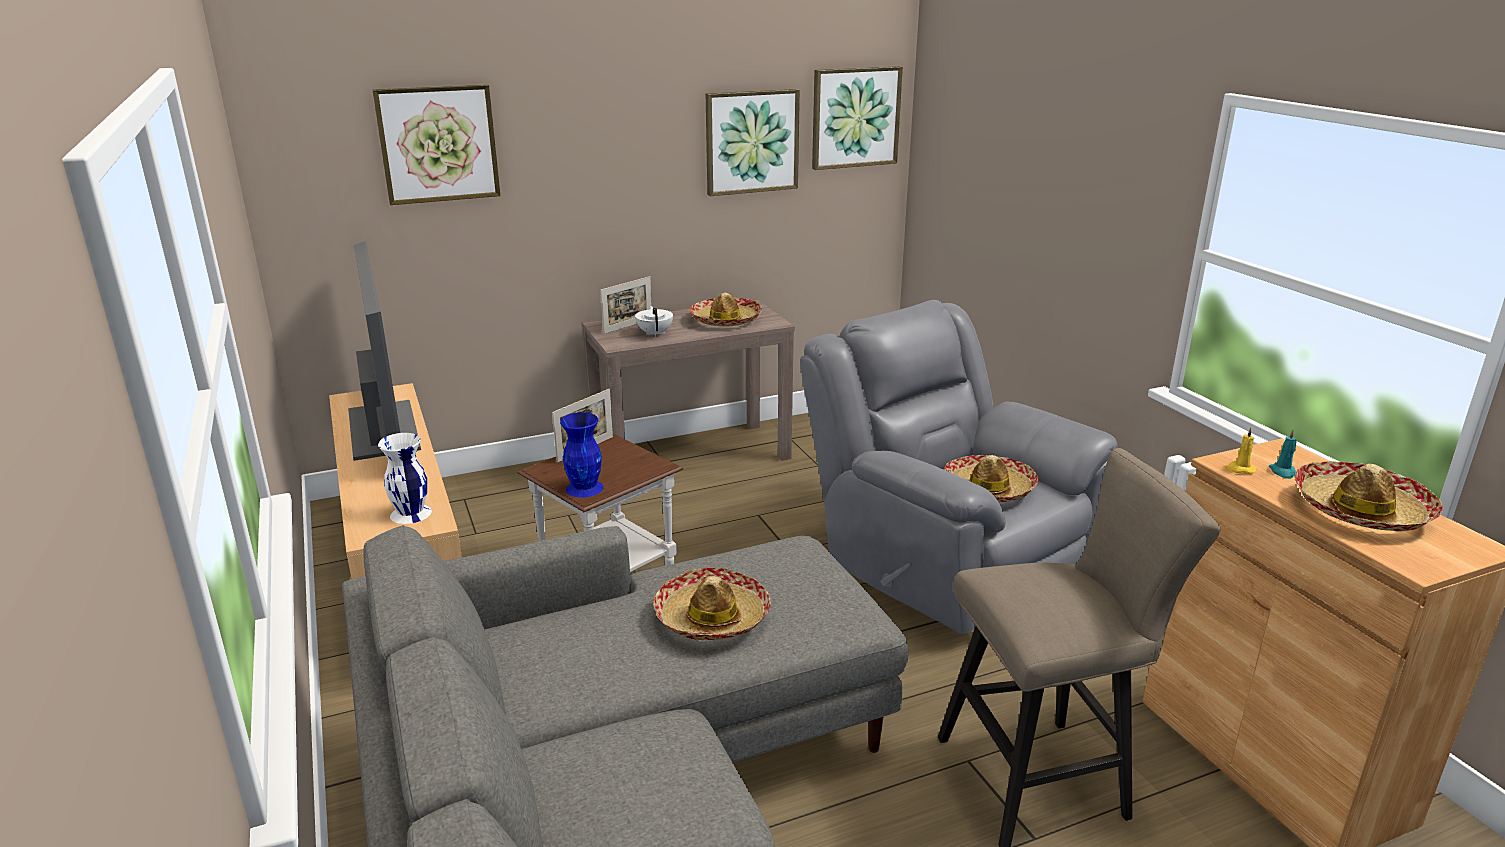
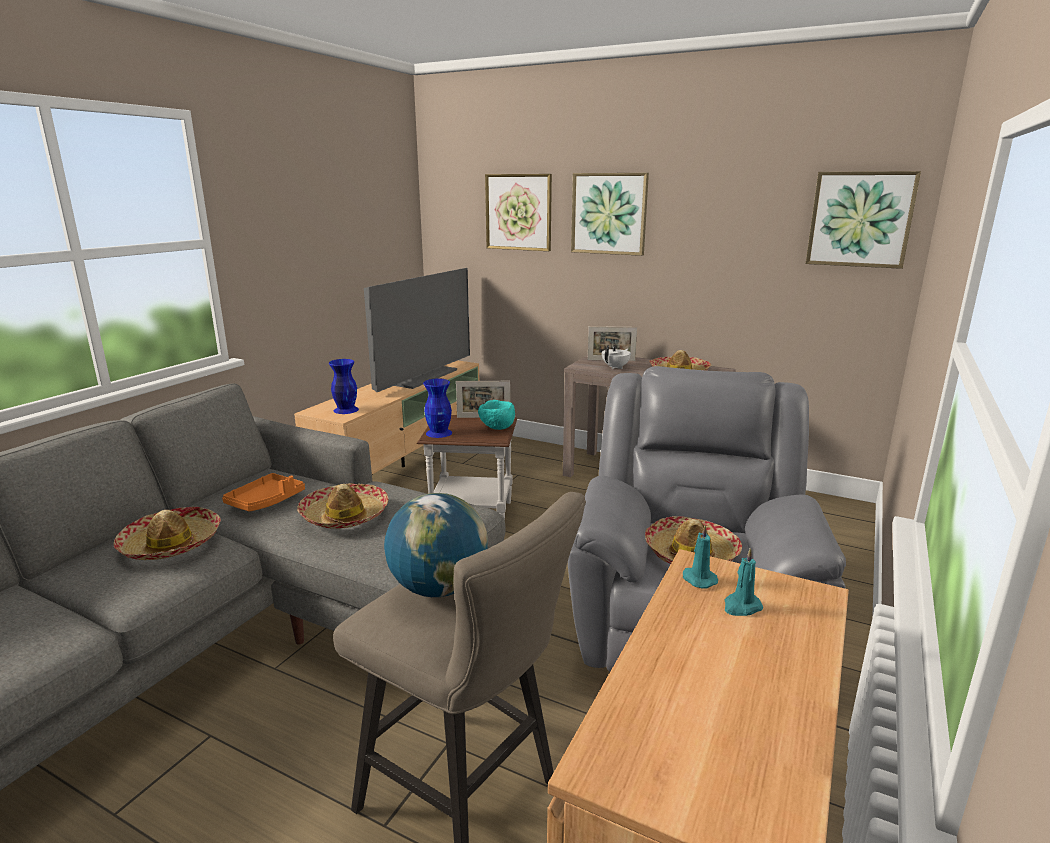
camera: 50 degrees right, 5 degrees down
white vase [378,433,432,524] -> blue vase [329,359,359,414]
picture [706,89,800,196] -> picture moved to [571,173,649,256]
yellow candle [1225,427,1256,474] -> turquoise candle [683,525,718,588]
hat [1294,461,1443,531] -> hat moved to [113,507,221,560]
none -> orange tray [222,473,305,511]
none -> globe [384,493,488,597]
none -> turquoise bowl [478,400,515,430]

